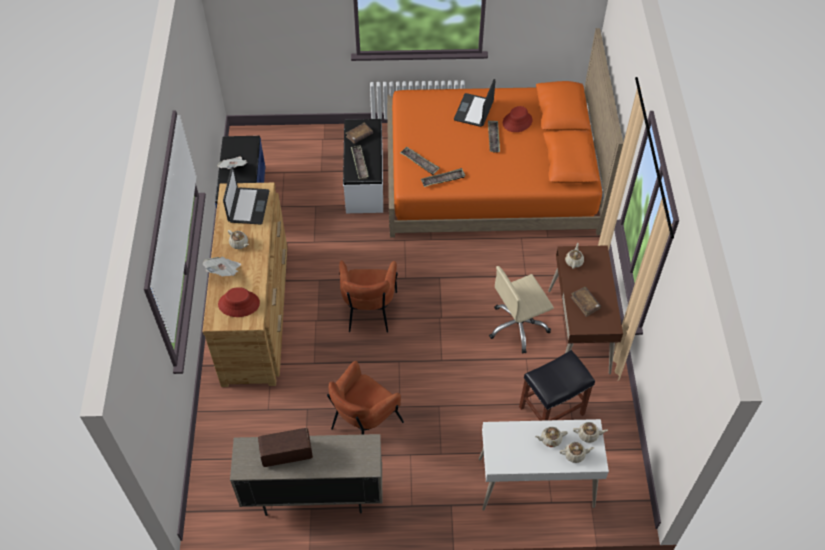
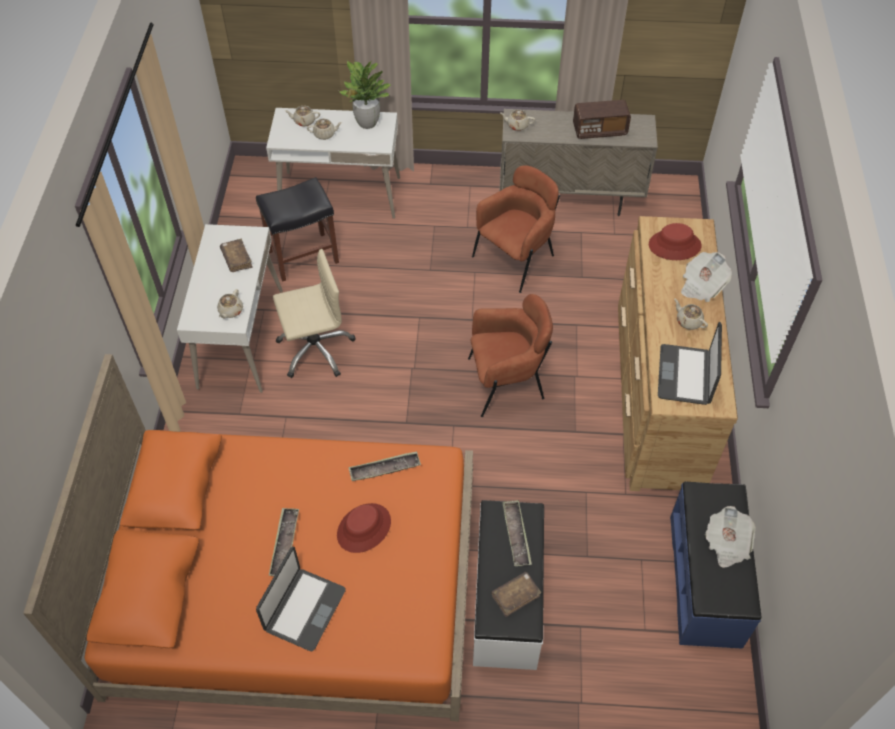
camera: 175 degrees left, 0 degrees up
brown armchair [339,260,398,333] -> brown armchair turned 75 degrees clockwise [468,294,553,417]
tray [400,147,440,175] -> none
red hat [503,106,532,132] -> red hat moved to [337,503,391,553]
brown desk [548,245,623,374] -> white desk [177,224,283,393]
beige teapot [573,422,608,443] -> beige teapot moved to [500,110,535,131]
none -> potted plant [339,60,391,129]

